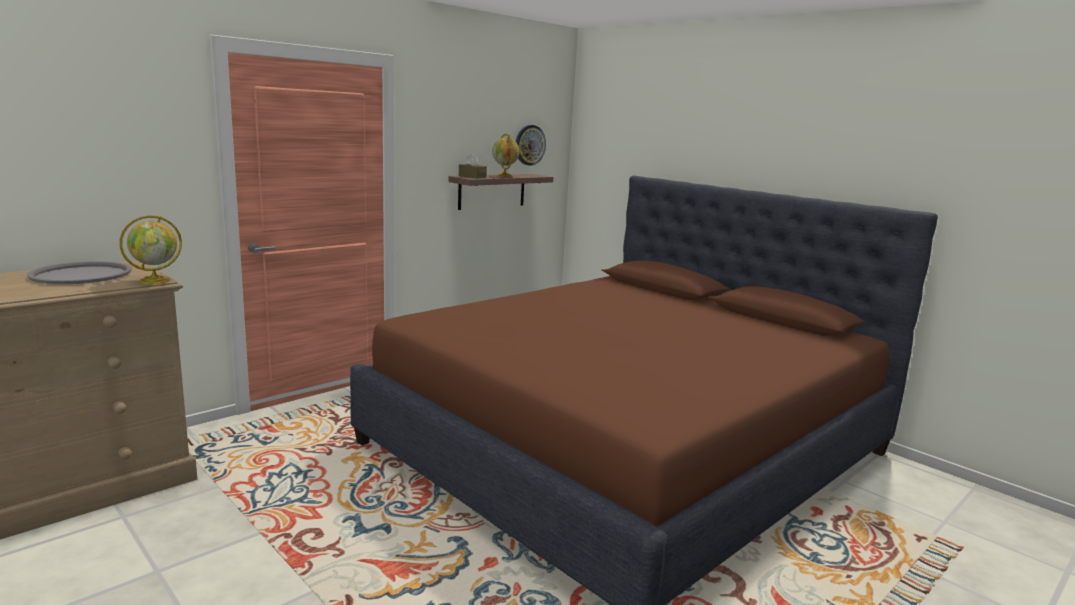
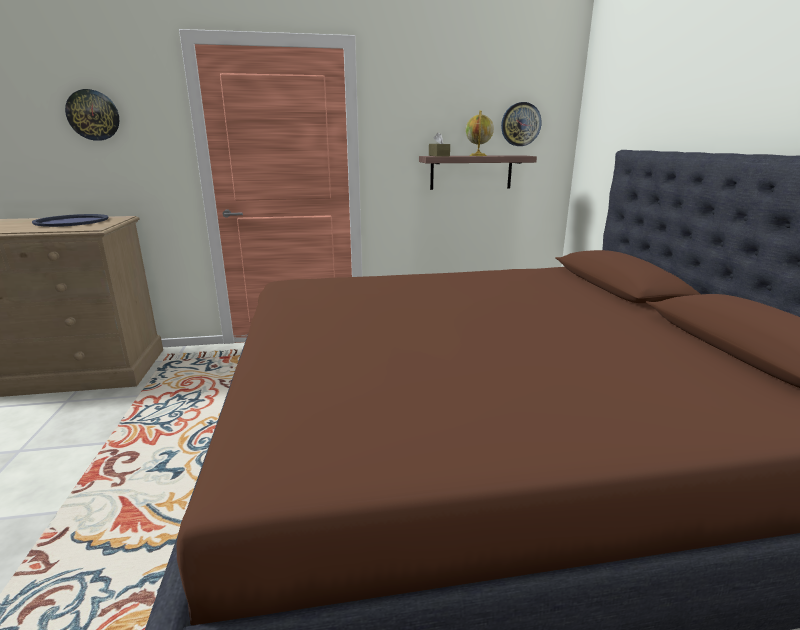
camera: 35 degrees right, 5 degrees up
grey tray [27,261,132,284] -> blue tray [32,214,109,227]
globe [119,215,182,284] -> none
none -> wall clock [65,89,119,141]

